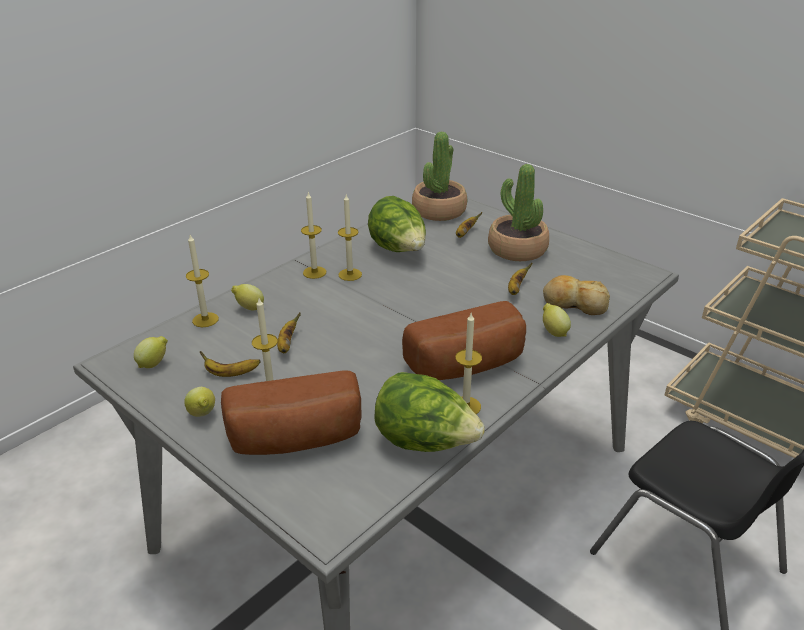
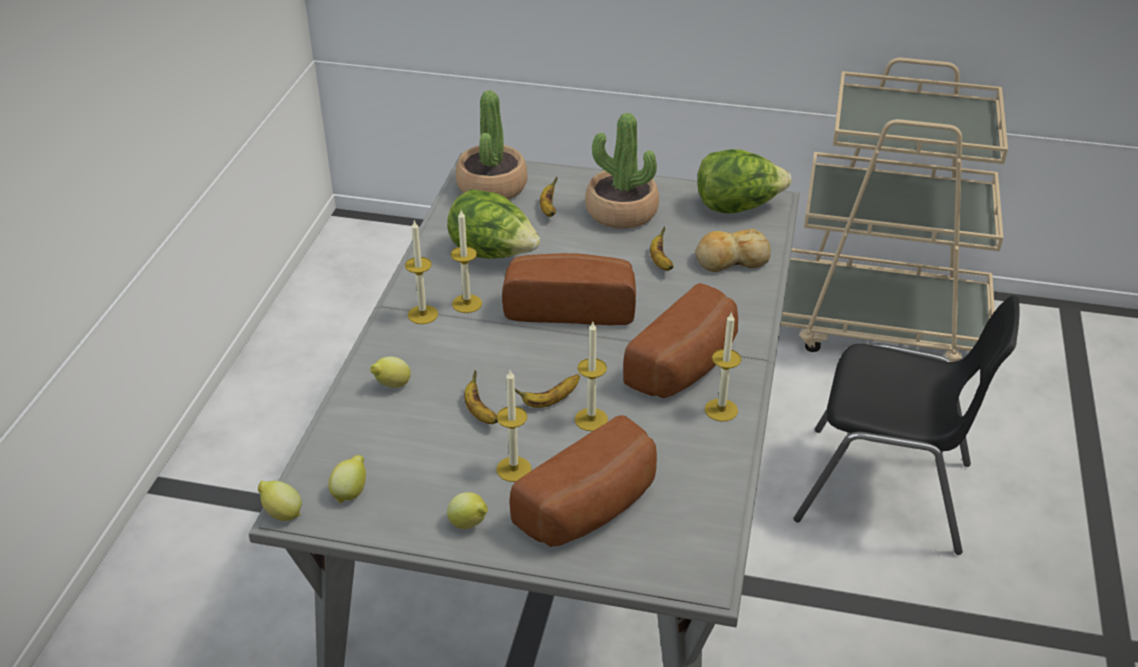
camera: 30 degrees left, 5 degrees up
candle [186,235,219,327] -> candle moved to [575,322,608,431]
banana [200,351,261,377] -> banana moved to [515,374,580,408]
lettuce [374,372,485,452] -> lettuce moved to [697,149,792,213]
lemon [543,303,571,337] -> lemon moved to [258,481,302,521]
none -> bread [502,253,636,325]

